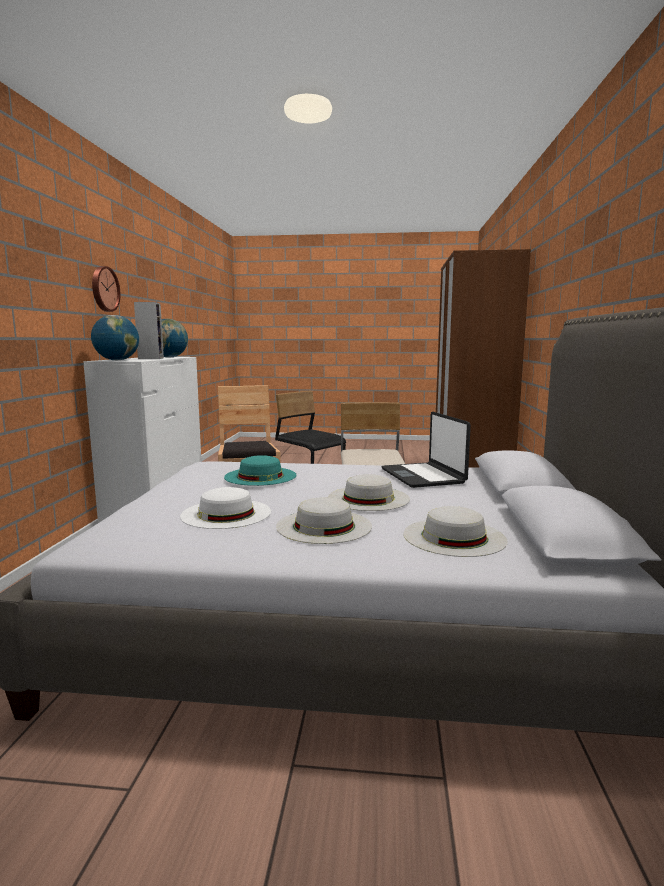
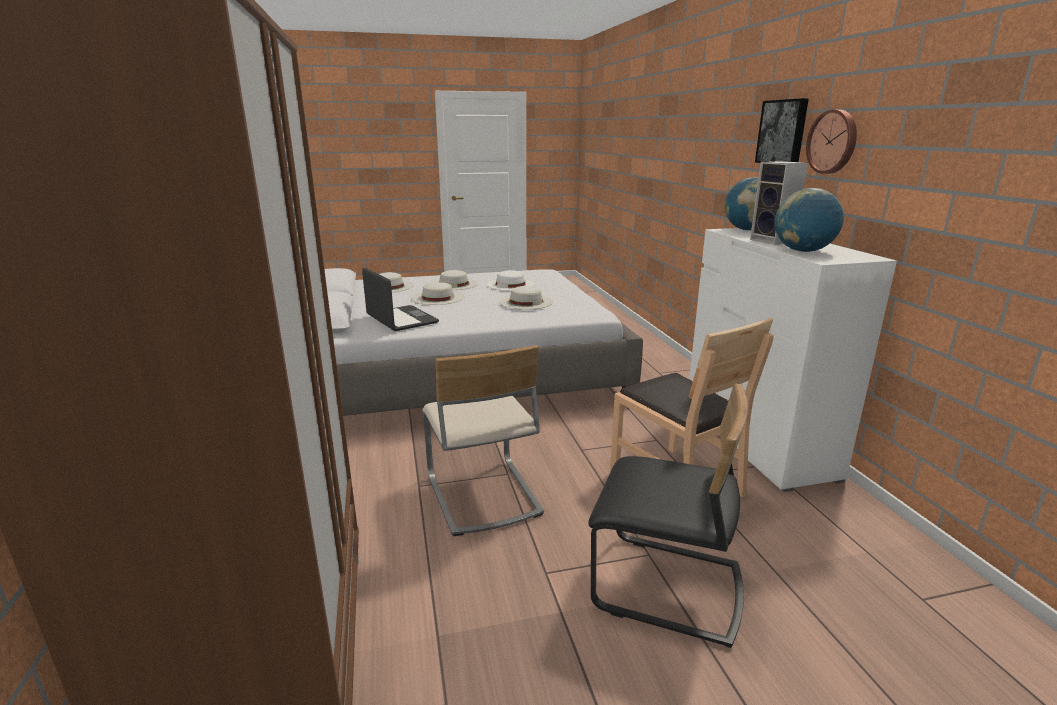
camera: 160 degrees right, 10 degrees up
turquoise hat [224,455,296,486] -> white hat [499,286,553,310]
none -> picture [755,98,809,163]

